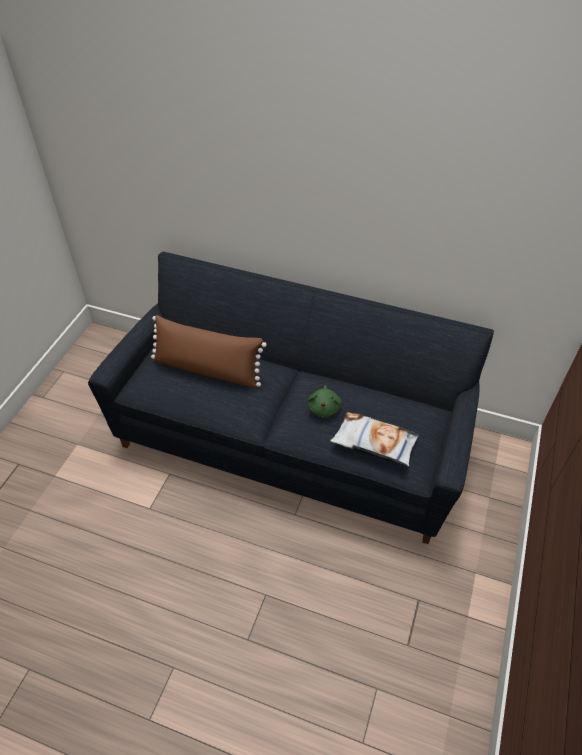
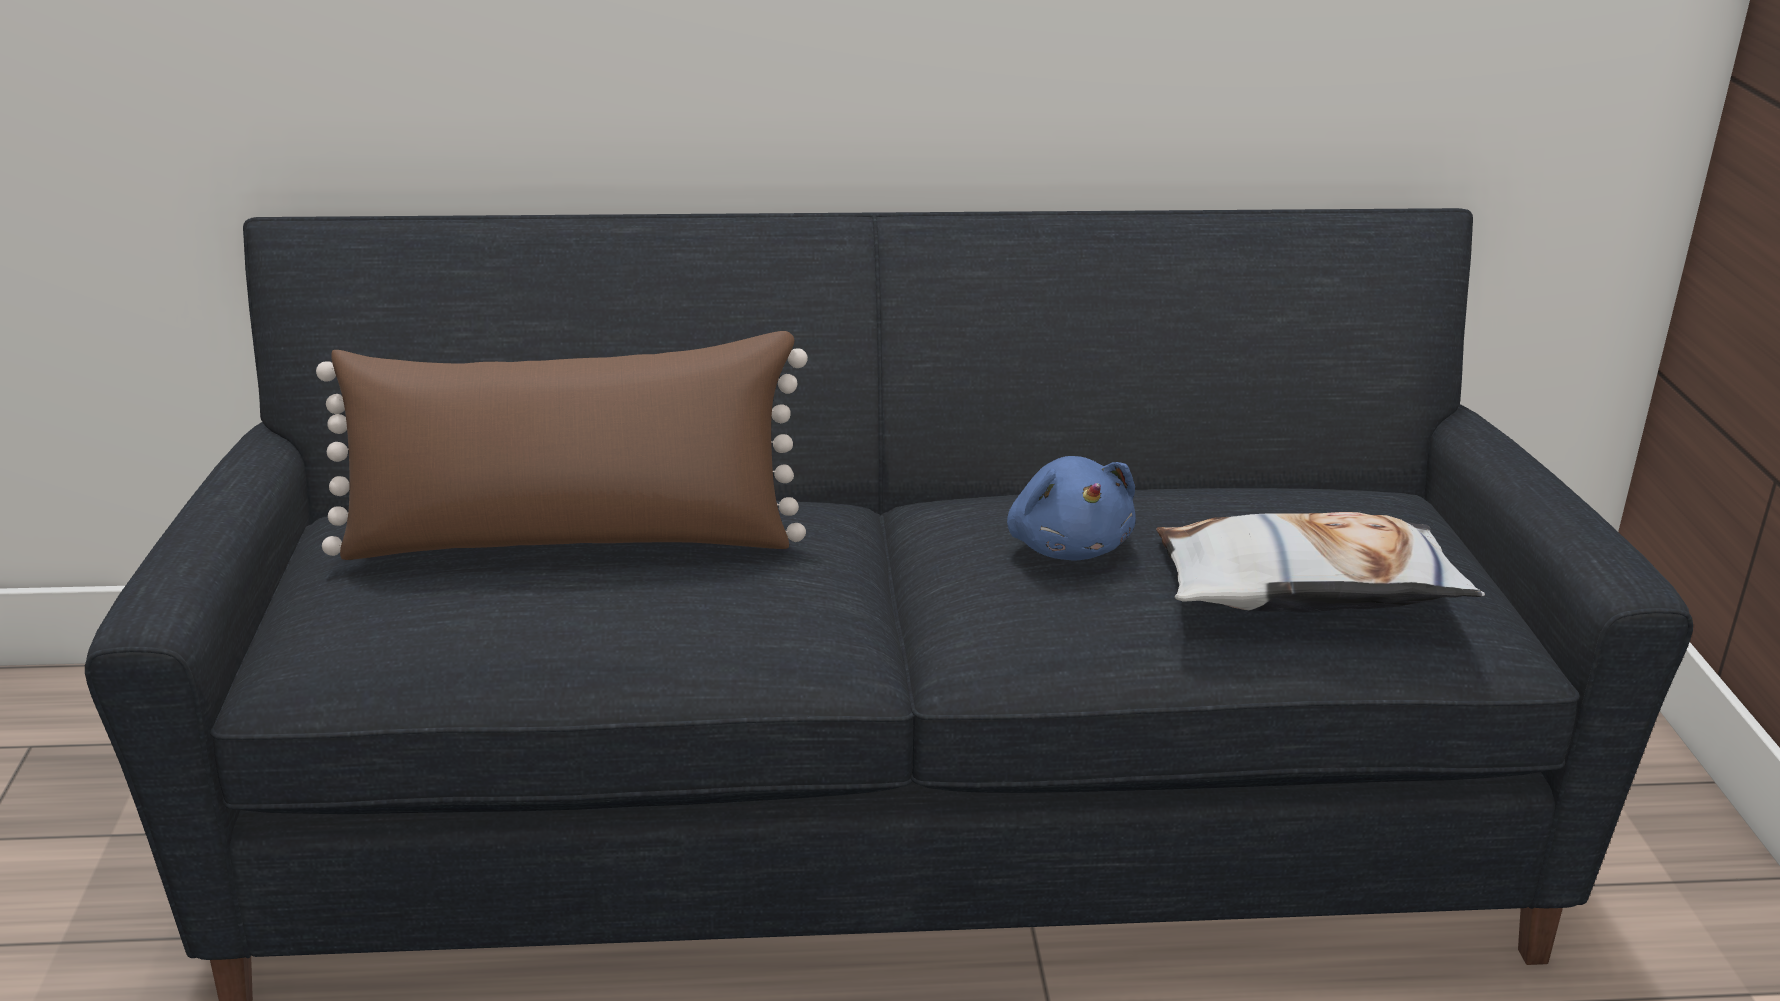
camera: 25 degrees left, 20 degrees down
green plush toy [308,385,342,418] -> blue plush toy [1007,456,1136,560]

